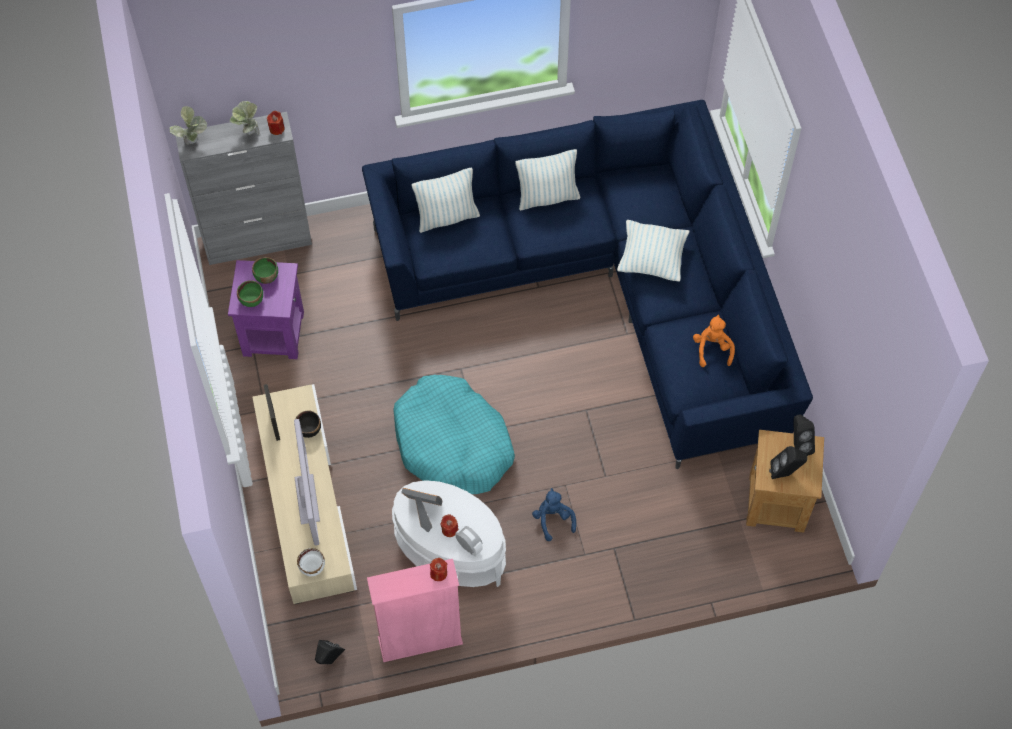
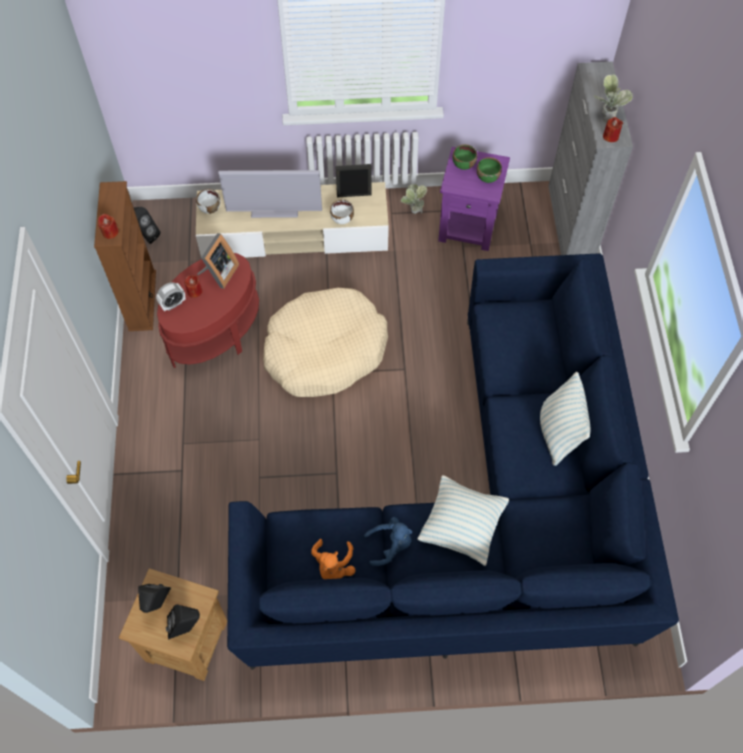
camera: 100 degrees right, 0 degrees up
potted plant [169,106,207,145] -> potted plant moved to [401,184,427,214]
black bowl [296,411,321,438] -> white bowl [330,199,354,224]
pink bookcase [367,559,463,662] -> brown bookcase [94,181,156,331]
white side table [392,480,506,587] -> red side table [157,253,259,368]
turquoise dog bed [393,375,515,494] -> beige dog bed [263,288,388,397]
pillow [412,167,480,233] -> none
blue plush toy [532,488,576,541] -> blue plush toy moved to [364,517,412,566]
orange plush toy [693,315,735,367] -> orange plush toy turned 90 degrees clockwise [311,539,356,579]

